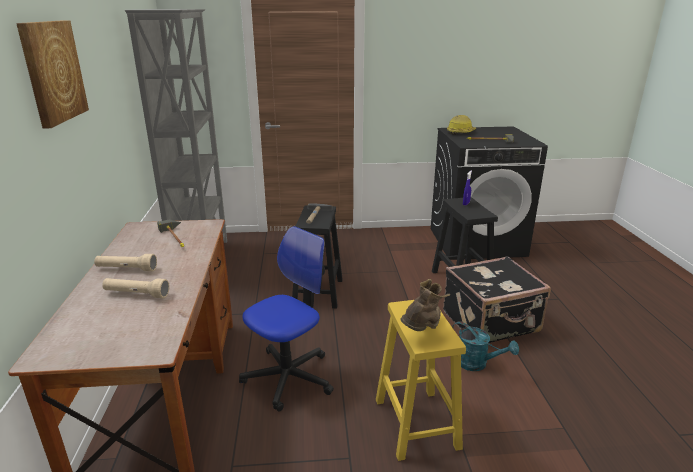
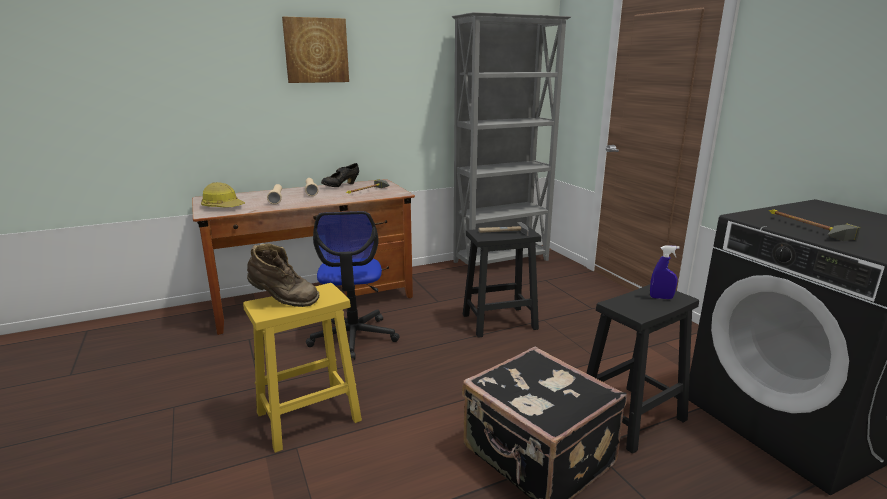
camera: 70 degrees right, 5 degrees down
office chair [239,226,334,412] -> office chair turned 60 degrees clockwise [306,211,400,360]
hard hat [447,115,476,135] -> hard hat moved to [201,182,245,208]
turquoise watering can [452,321,519,371] -> none
none -> black shoe [321,163,359,187]

